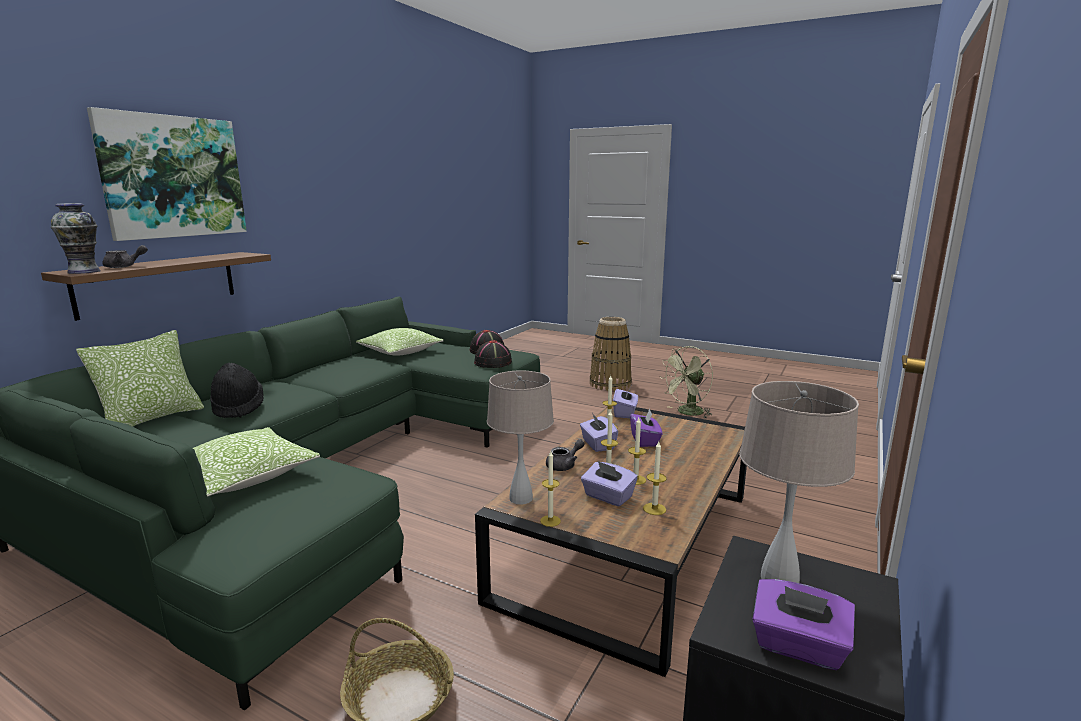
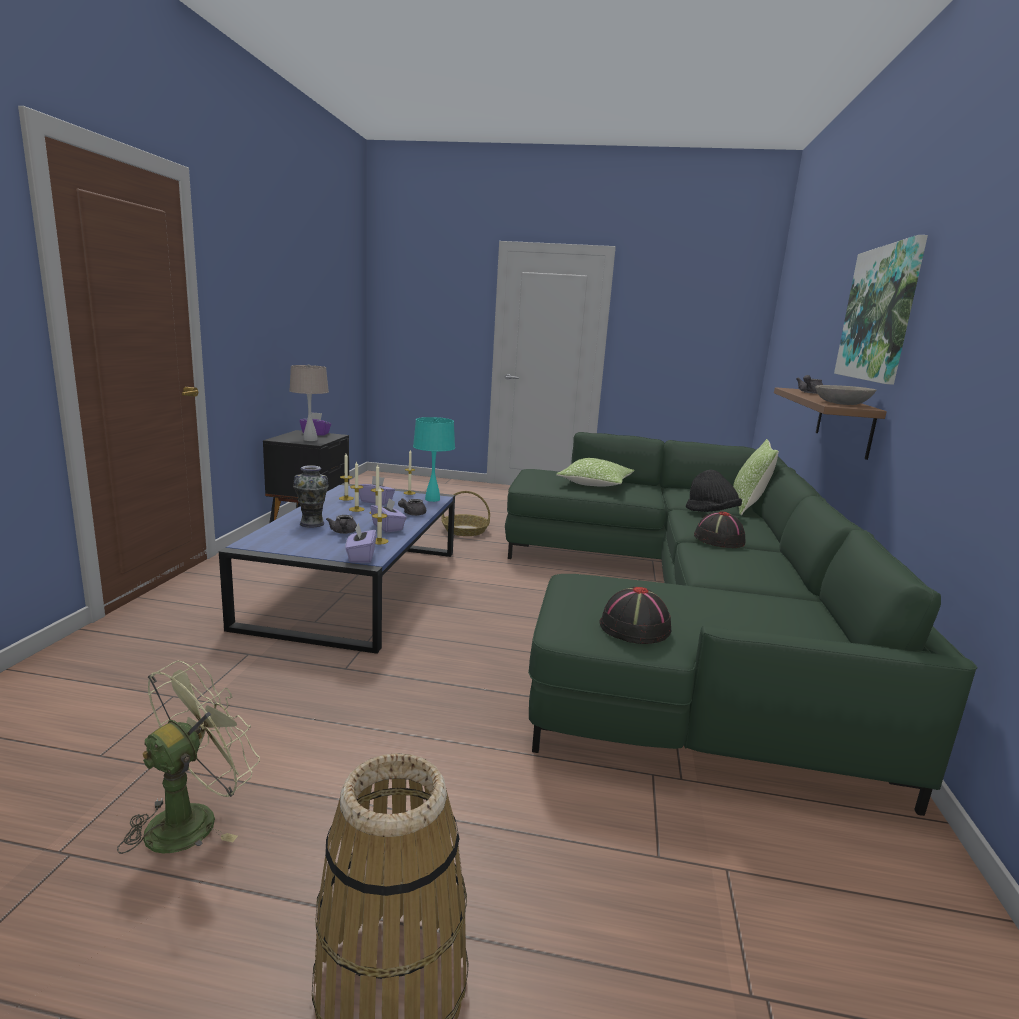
camera: 160 degrees right, 0 degrees up
vase [51,203,101,274] -> vase moved to [293,465,328,528]
pillow [356,328,444,356] -> none
black hat [474,340,512,368] -> black hat moved to [694,511,746,548]
brown coffee table [475,406,747,677] -> blue coffee table [219,483,455,654]
beige table lamp [487,370,554,505] -> turquoise table lamp [413,417,455,502]
purple tissue box [630,409,662,447] -> grey teapot [326,515,357,534]
none -> grey bowl [815,385,876,405]

